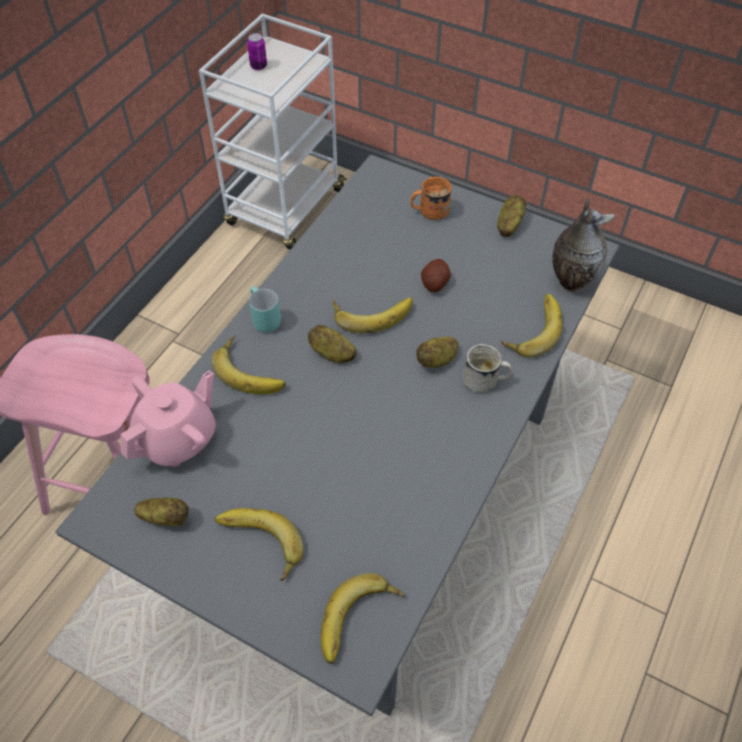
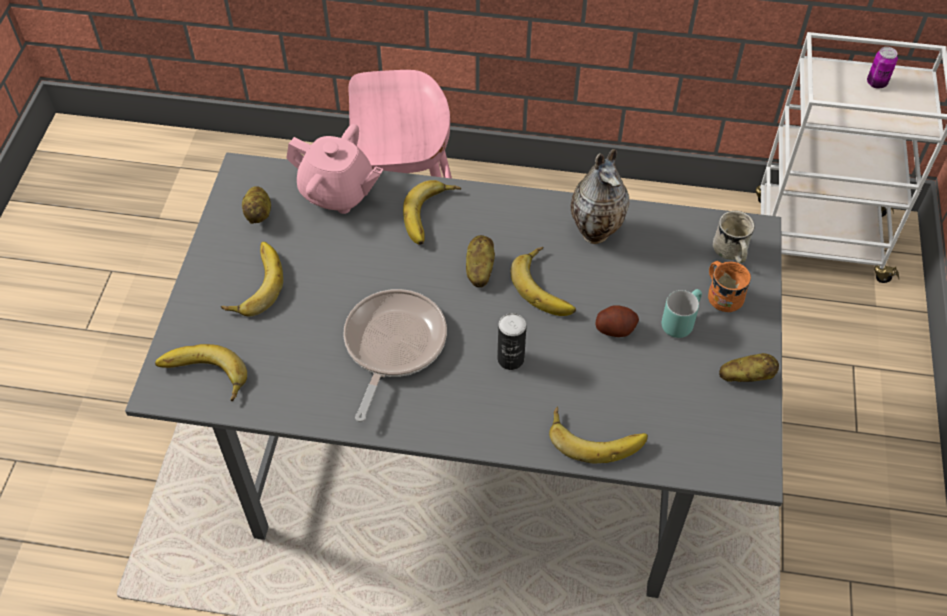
camera: 70 degrees right, 0 degrees up
turquoise mug [249,286,281,333] -> turquoise mug moved to [661,289,702,338]
potato [416,337,458,368] -> can [497,313,527,370]
white mug [463,344,512,392] -> white mug moved to [713,211,755,263]
vase [552,198,615,292] -> vase moved to [570,149,630,244]
none -> frying pan [343,289,447,422]

